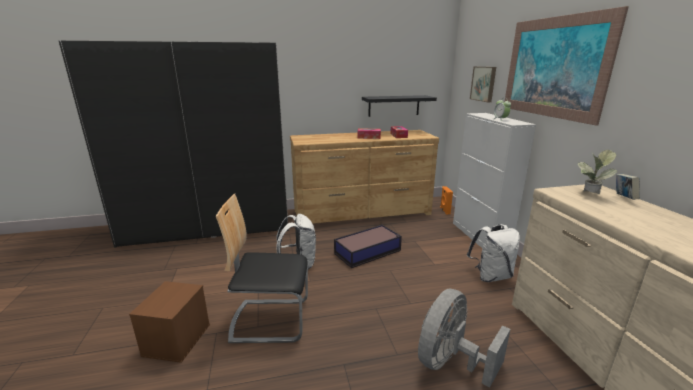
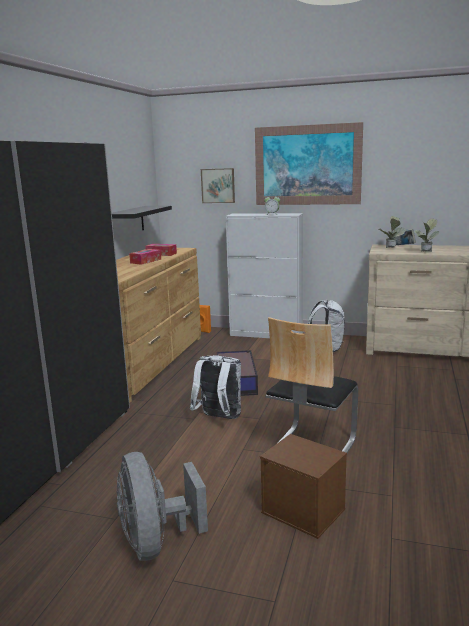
camera: 60 degrees left, 5 degrees down
grey fan [418,288,510,388] -> grey fan moved to [117,452,208,561]
none -> potted plant [414,218,439,252]

